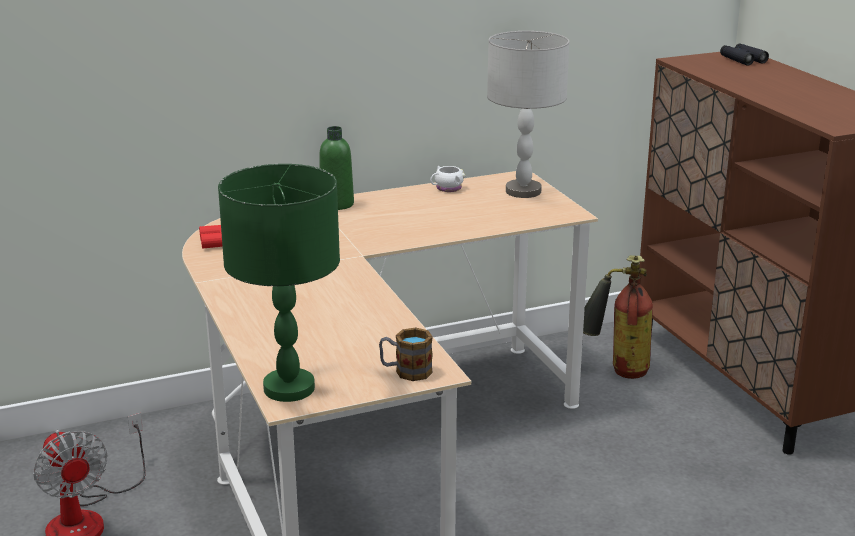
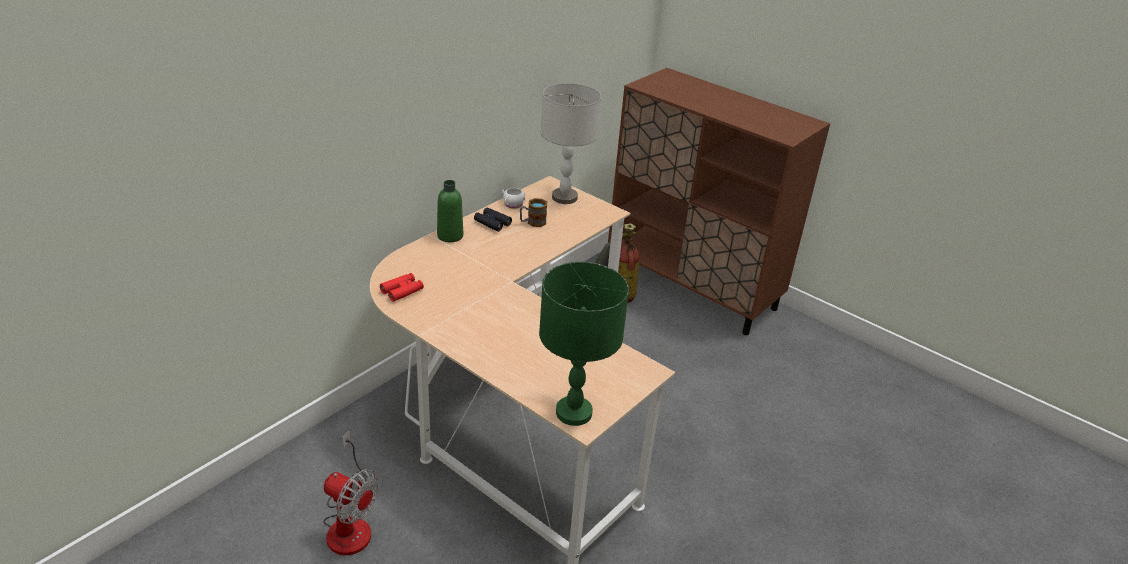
camera: 30 degrees left, 10 degrees up
mug [379,327,433,381] -> mug moved to [520,198,547,227]
black binoculars [720,44,769,66] -> black binoculars moved to [474,208,512,232]

